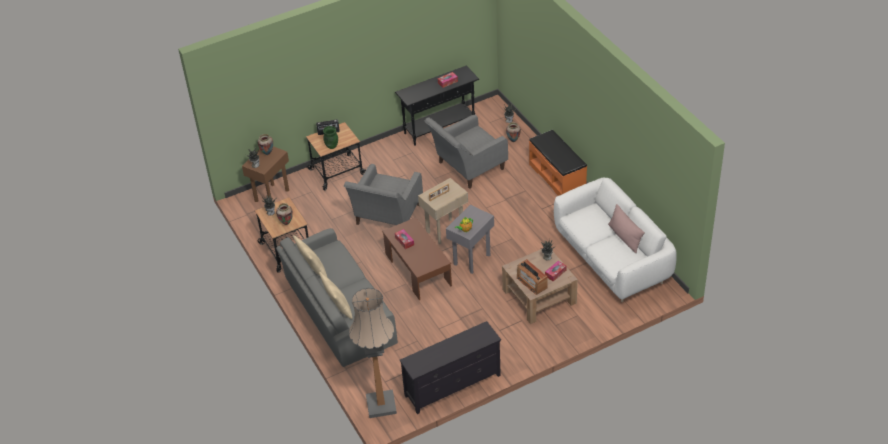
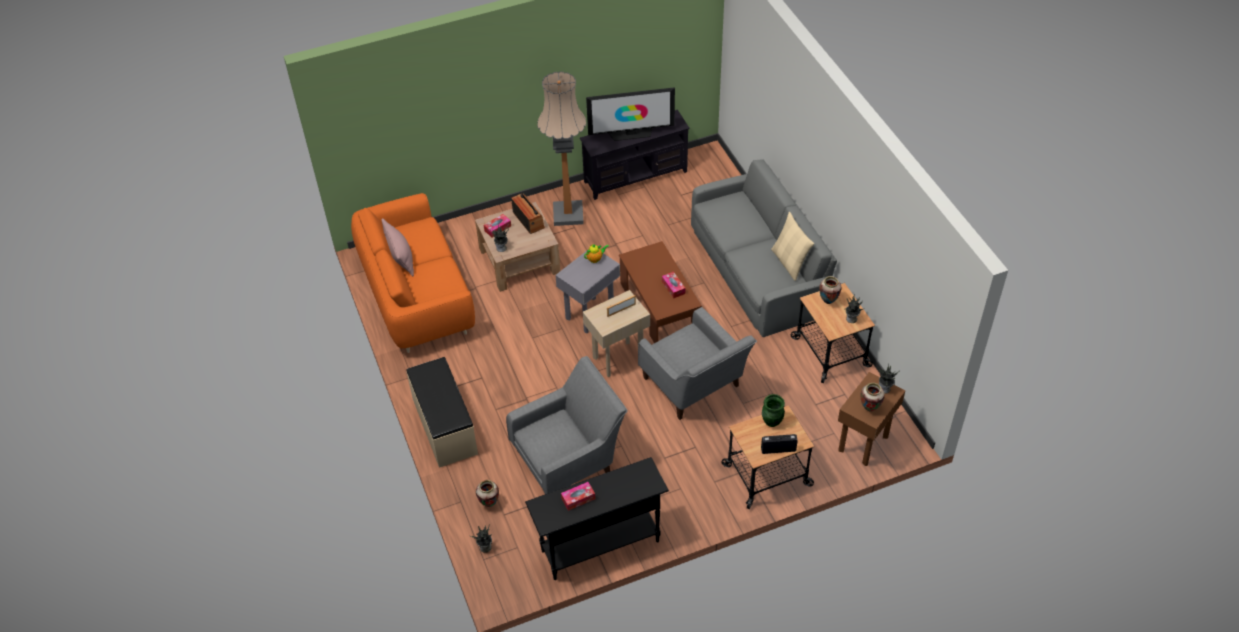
camera: 175 degrees left, 5 degrees up
beige pillow [319,272,352,319] -> none
grey armchair [344,164,423,225] -> grey armchair turned 120 degrees clockwise [638,307,757,420]
floor lamp [349,288,397,418] -> floor lamp moved to [537,71,586,226]
orange bench [529,130,587,196] -> beige bench [406,357,478,468]
white sofa [554,178,677,302] -> orange sofa [351,193,475,353]
none -> television [586,87,675,141]

